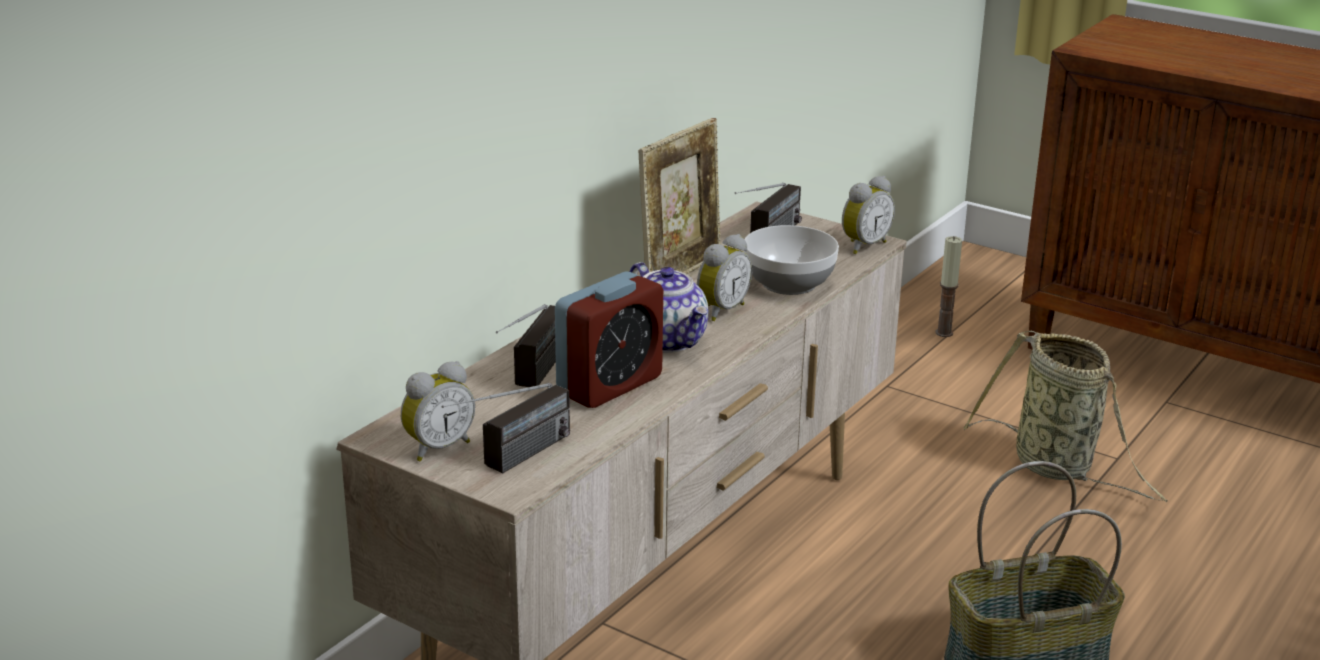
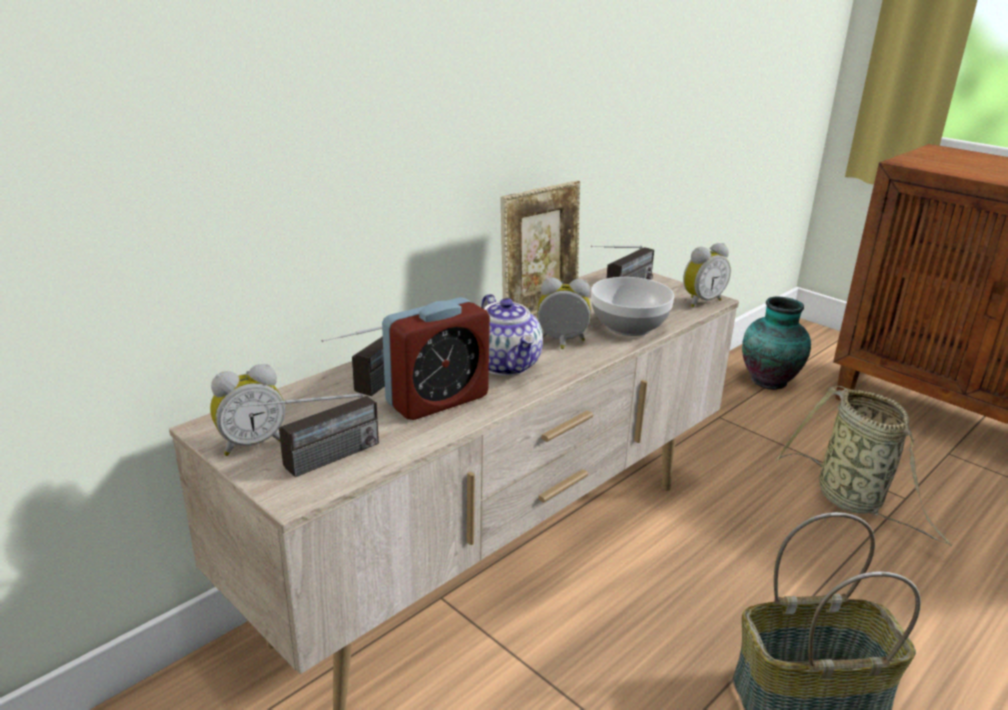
camera: 10 degrees right, 0 degrees up
alarm clock [697,234,752,321] -> alarm clock turned 135 degrees counterclockwise [537,277,591,349]
candle [935,236,962,337] -> vase [742,296,811,390]

